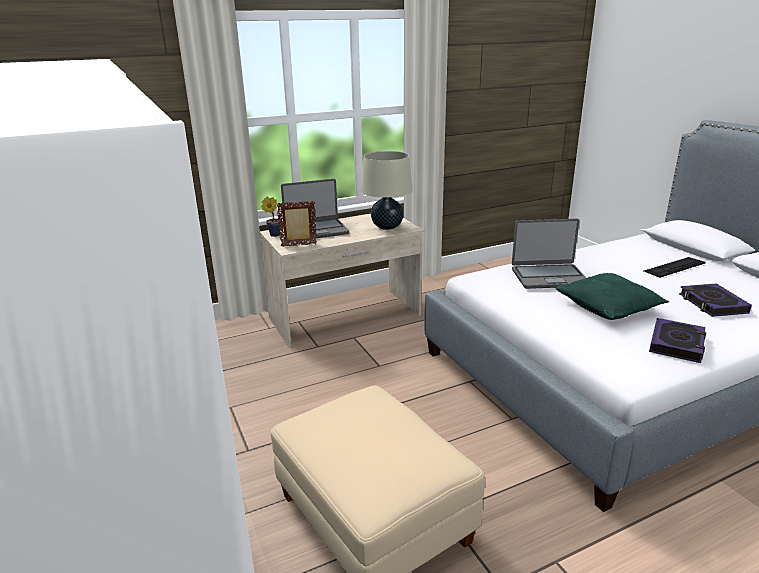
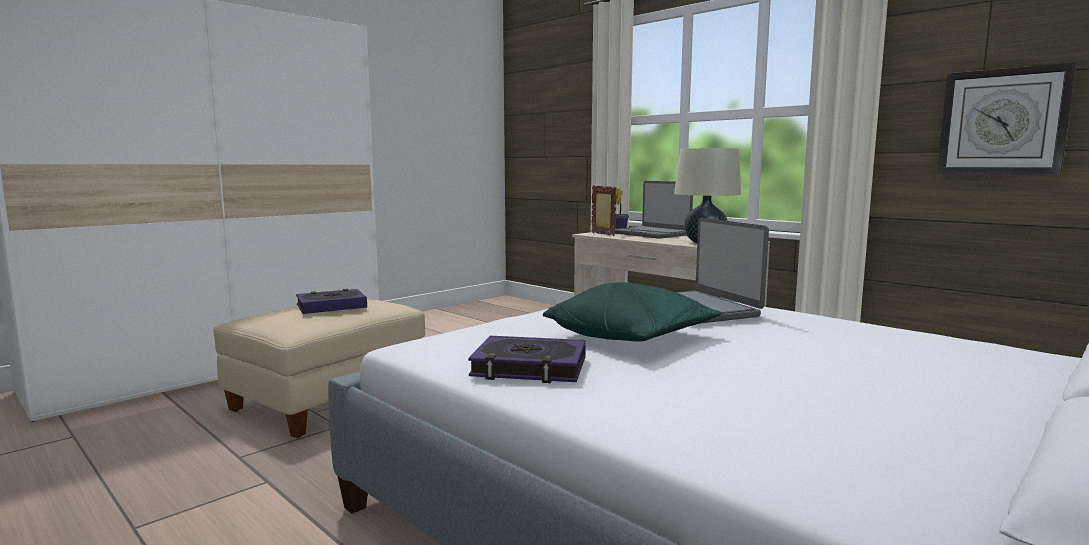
camera: 70 degrees right, 15 degrees down
keyboard [644,257,706,278] -> none
book [679,283,752,317] -> book moved to [296,289,367,314]
none -> wall clock [937,62,1076,175]

